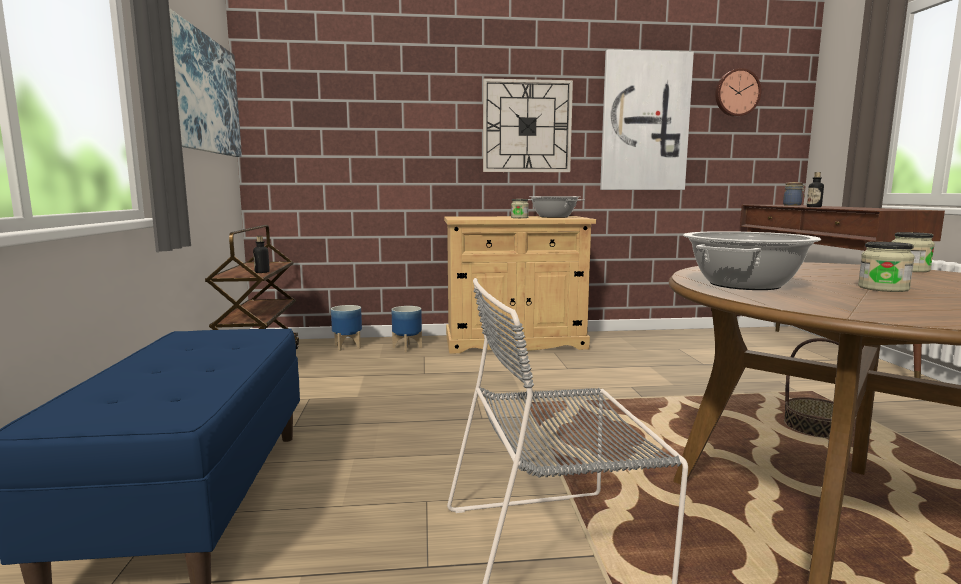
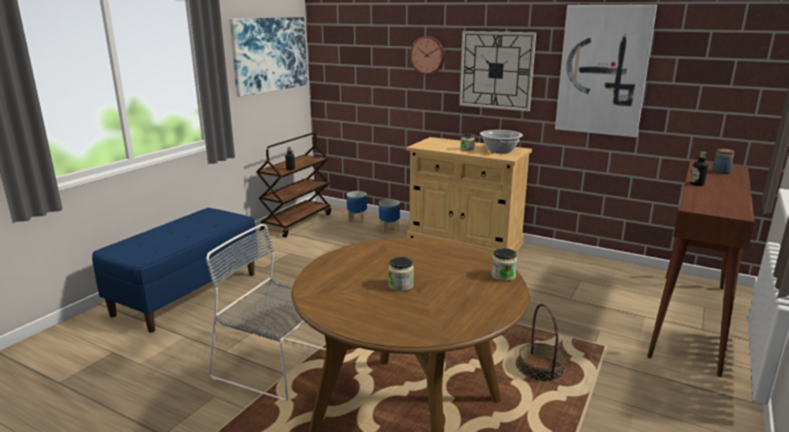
camera: 35 degrees right, 10 degrees up
cooking pot [683,231,821,290] -> none
wall clock [715,68,761,117] -> wall clock moved to [410,36,445,75]

